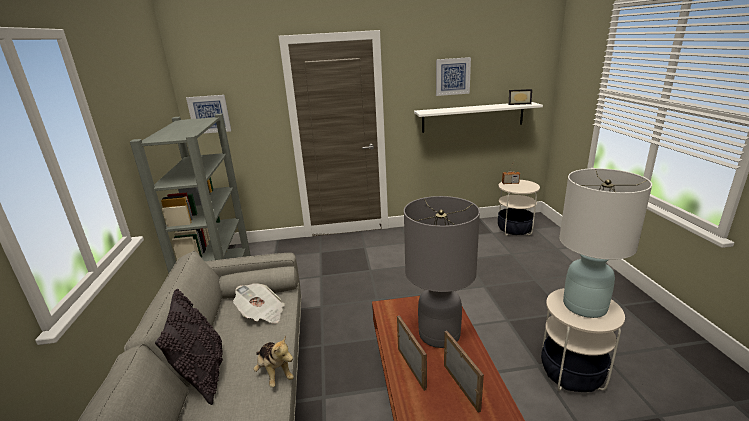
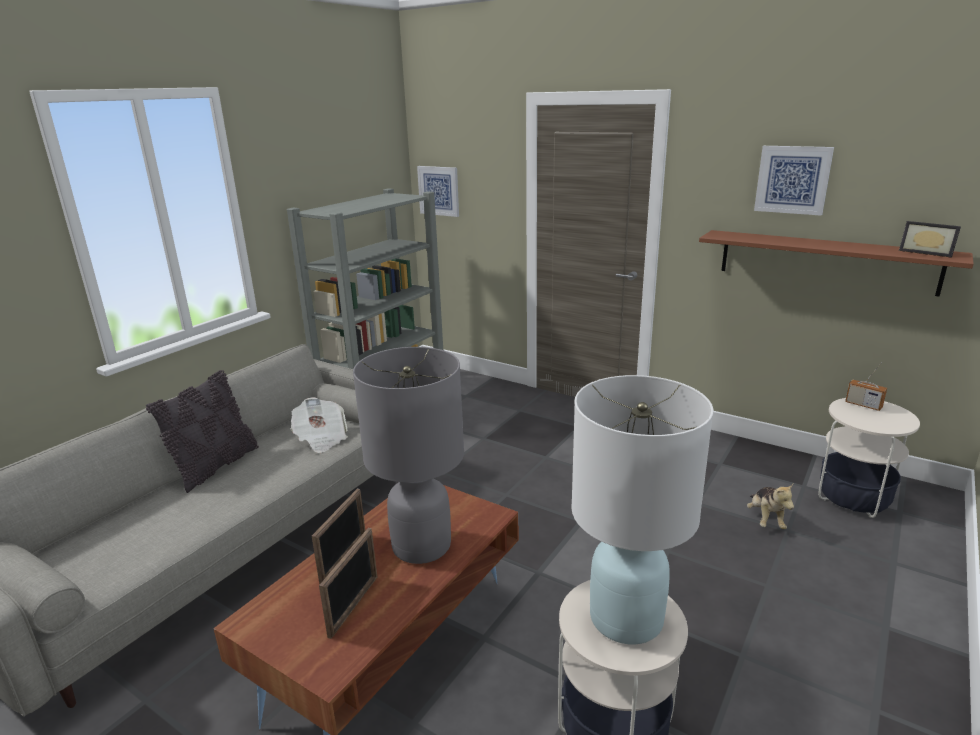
camera: 40 degrees right, 0 degrees up
plush toy [253,335,294,387] -> plush toy moved to [747,484,794,529]
white shelf [414,102,543,133] -> brown shelf [699,230,974,297]

